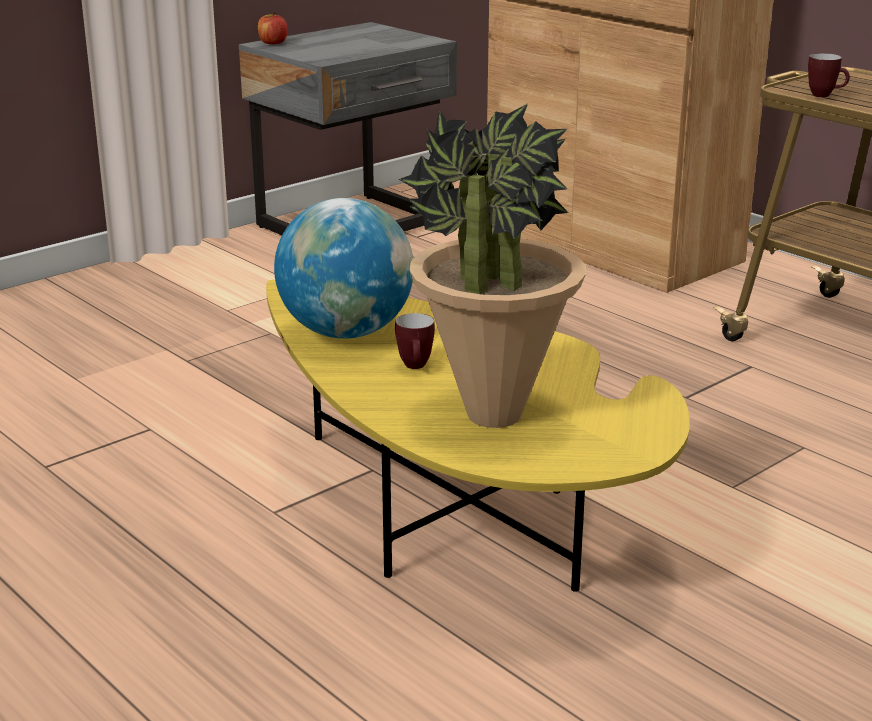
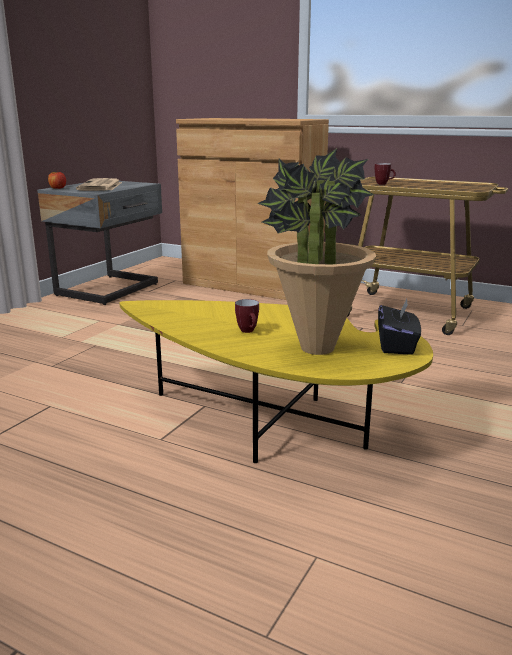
camera: 20 degrees left, 5 degrees down
globe [274,198,413,339] -> none
none -> newspaper [76,178,122,191]
none -> black tissue box [378,299,421,355]

